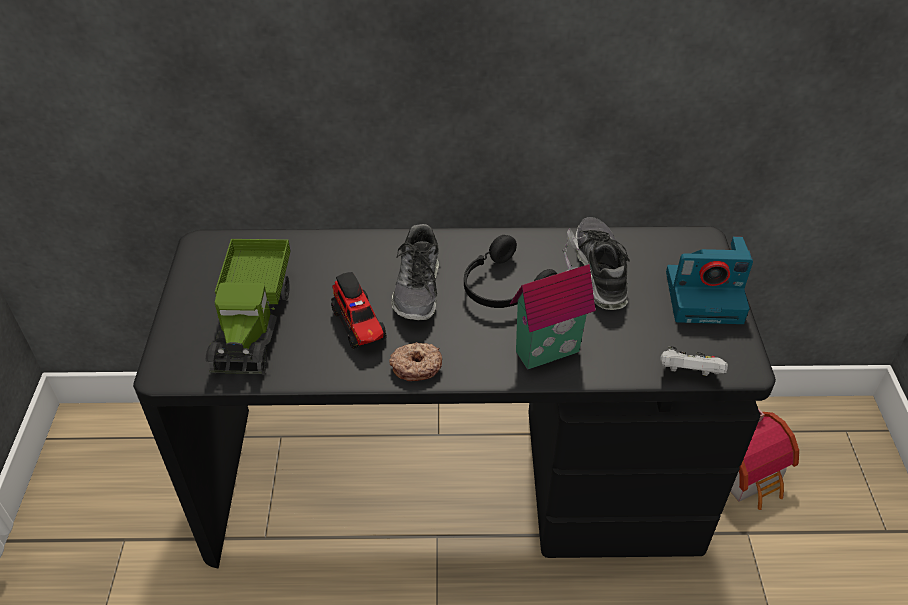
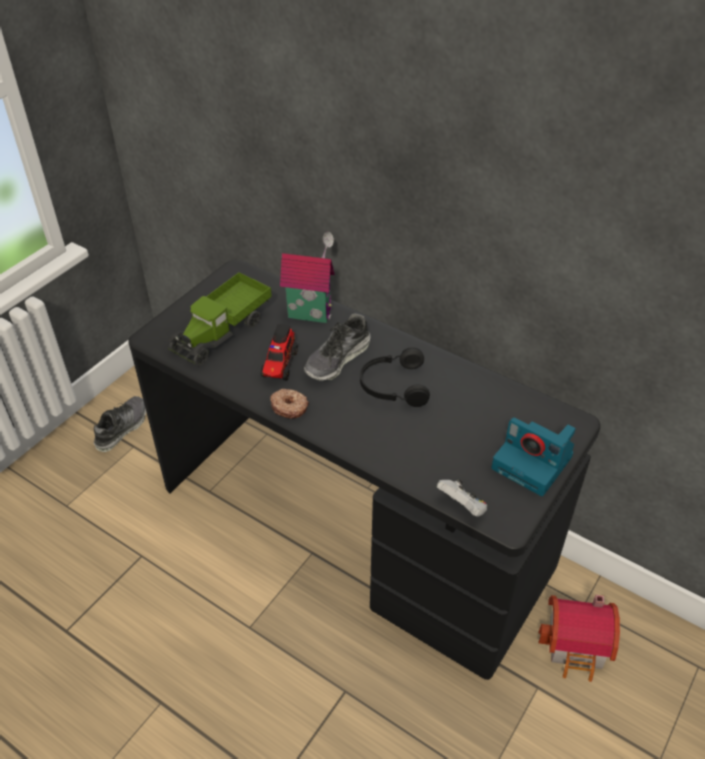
camera: 35 degrees right, 0 degrees up
toy house [510,228,596,370] -> toy house moved to [280,232,335,323]
shoe [576,217,630,310] -> shoe moved to [94,396,146,452]

